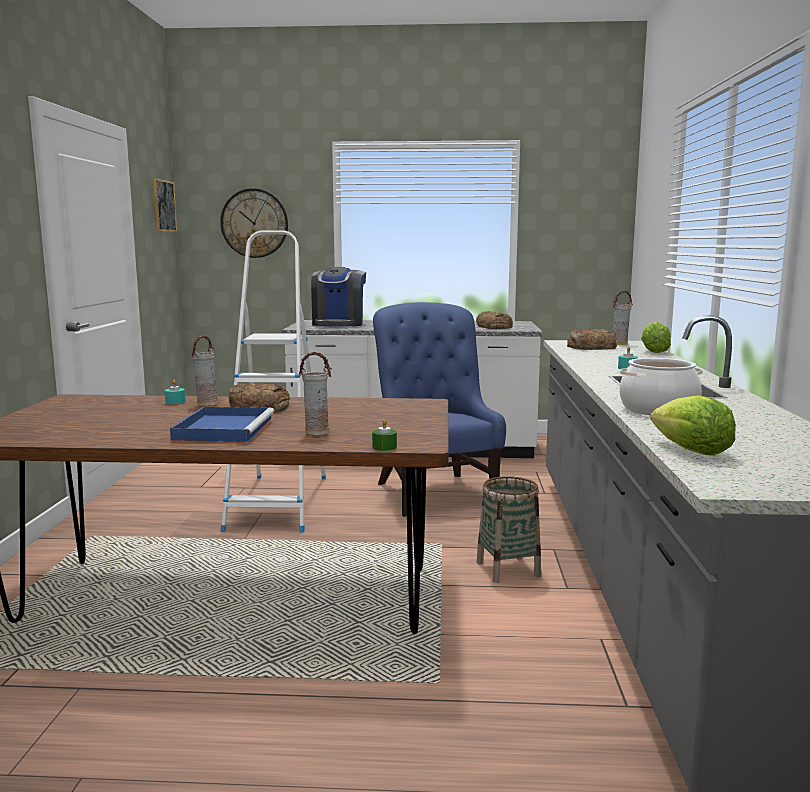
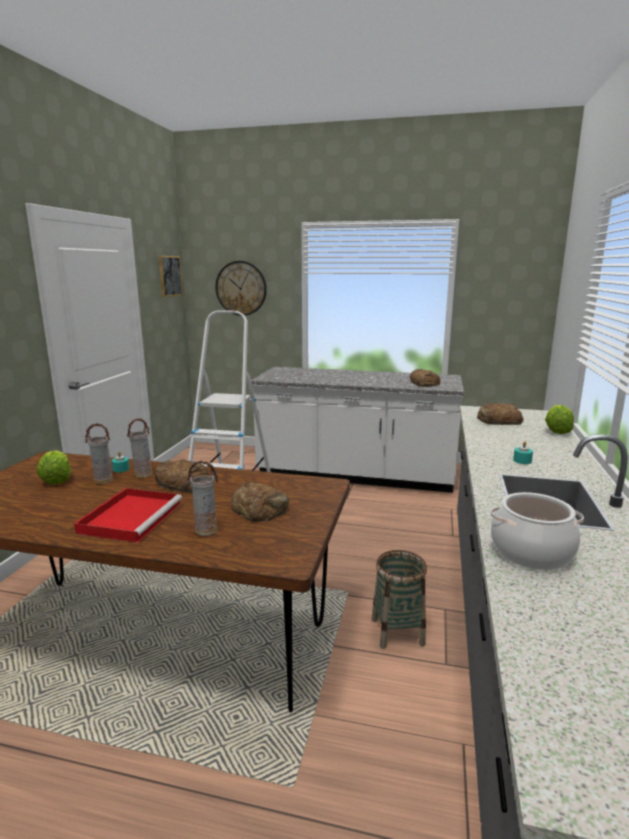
camera: 10 degrees right, 5 degrees up
blue tray [170,407,274,443] -> red tray [74,488,182,543]
coffee machine [311,267,366,326] -> none
green candle [372,419,397,451] -> none
blue chair [373,302,506,517] -> none
vase [613,290,633,345] -> vase moved to [85,423,113,484]
lettuce [650,395,736,456] -> lettuce moved to [37,450,72,485]
none -> bread [231,482,289,522]

